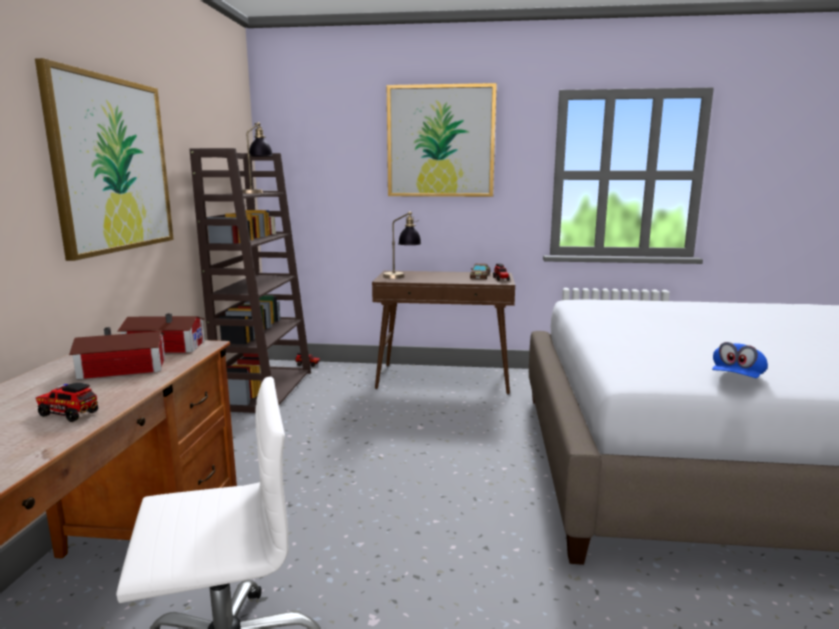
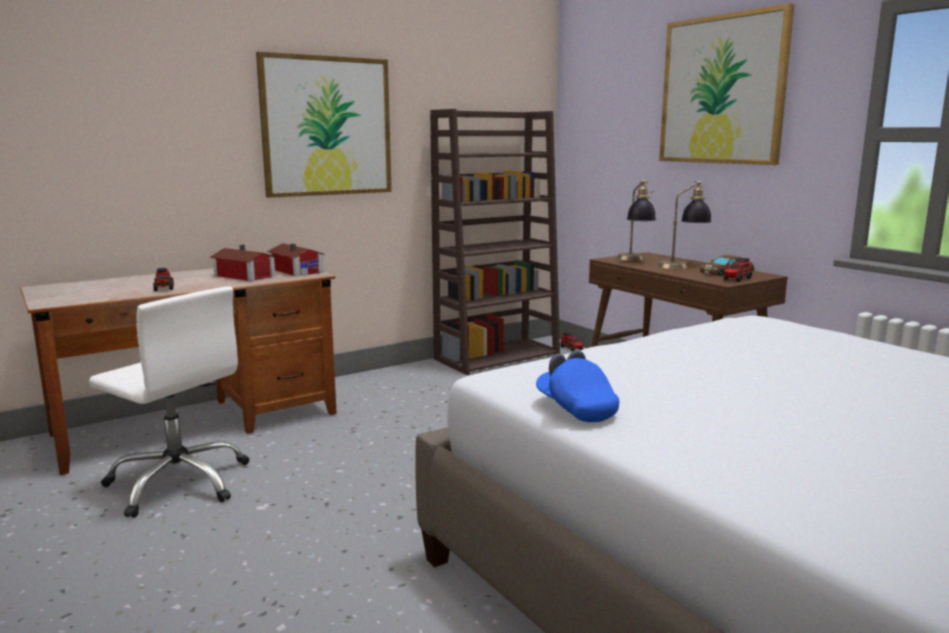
camera: 50 degrees right, 0 degrees up
table lamp [242,122,273,194] -> table lamp moved to [658,181,712,269]
blue cap [712,342,768,378] -> blue cap turned 60 degrees clockwise [536,350,619,422]

